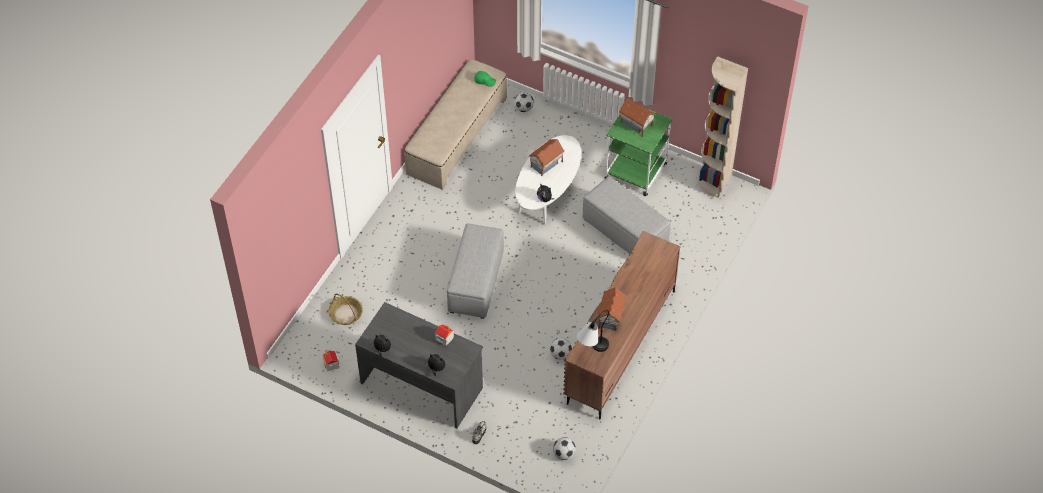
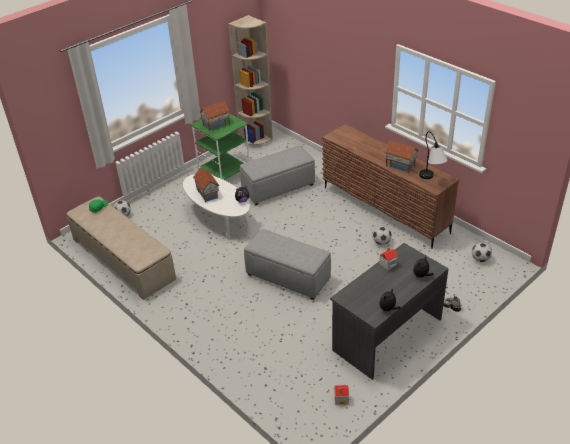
camera: 70 degrees left, 15 degrees down
basket [328,293,363,325] -> none

